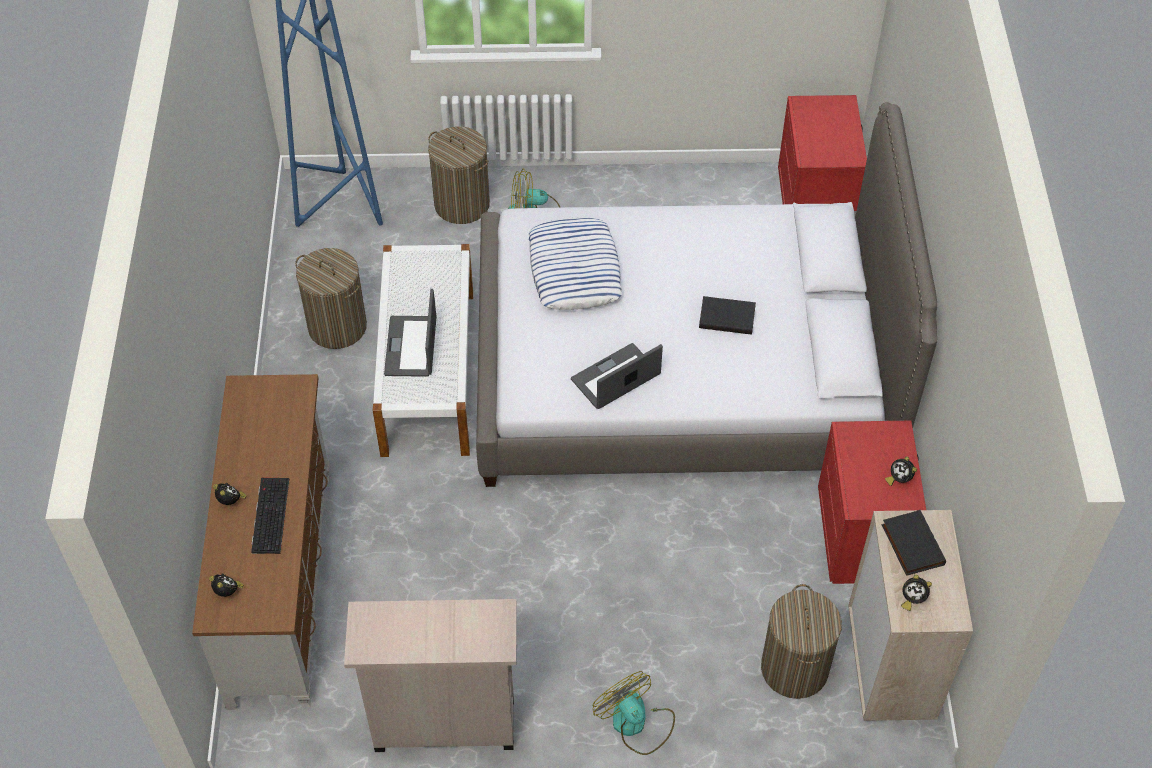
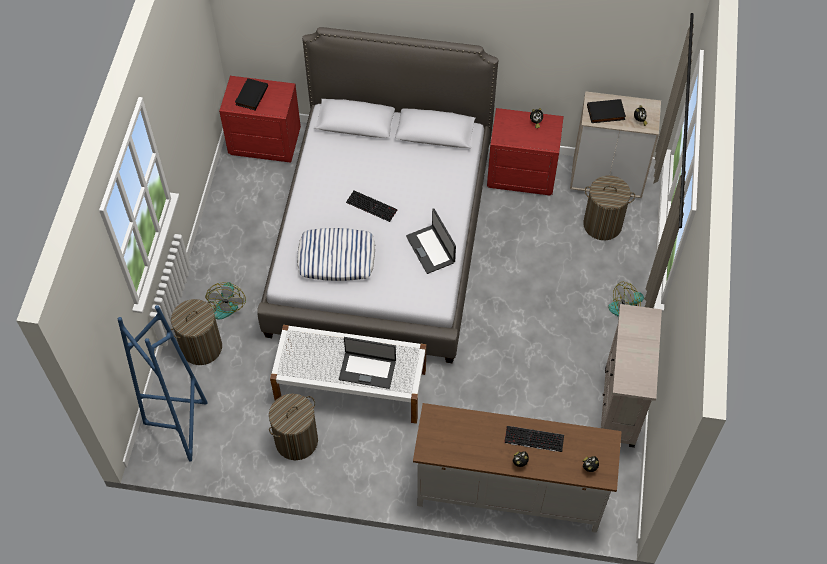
camera: 80 degrees left, 5 degrees up
black book [699,296,756,335] -> black book moved to [235,78,268,110]
none -> keyboard [346,191,397,222]

